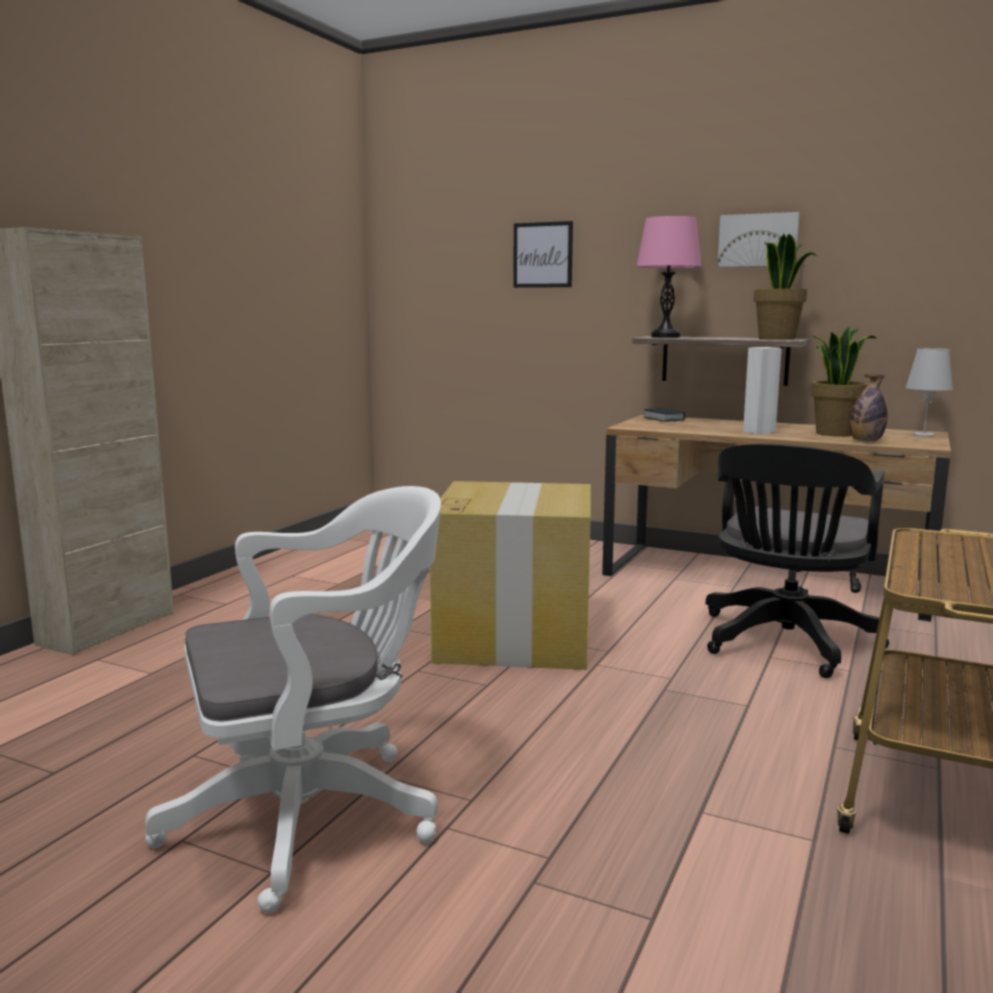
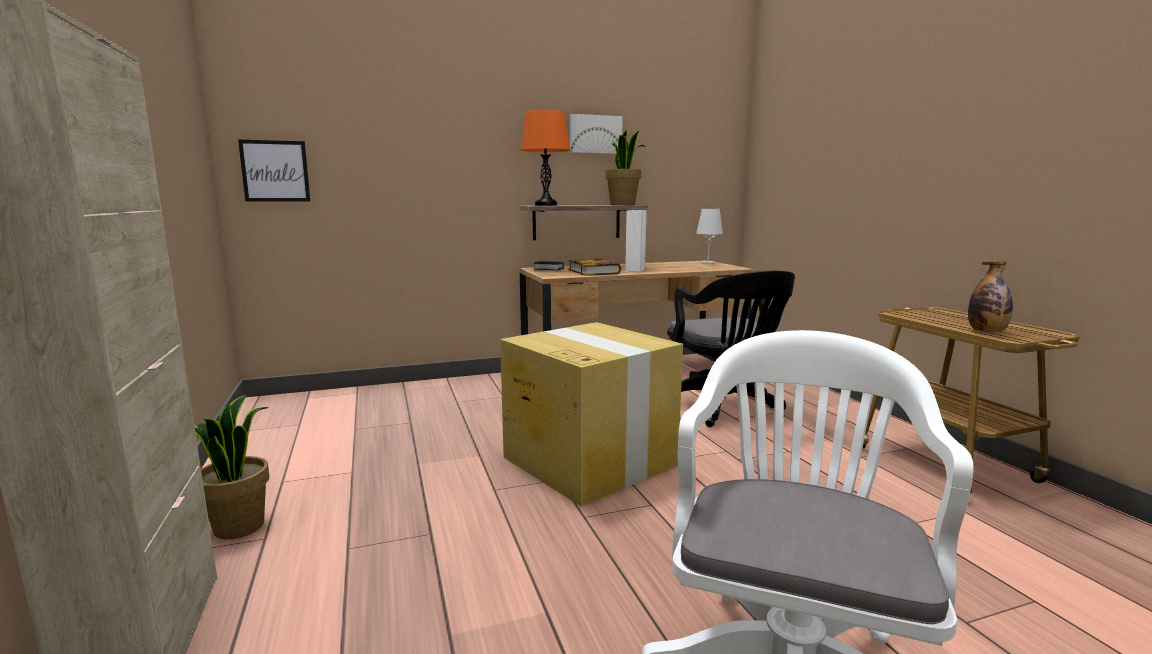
camera: 45 degrees left, 0 degrees up
picture [513,221,573,288] -> picture moved to [238,140,310,202]
pink table lamp [636,216,702,338] -> orange table lamp [521,110,570,206]
potted plant [811,327,876,437] -> potted plant moved to [194,395,269,540]
bottle [849,374,887,442] -> bottle moved to [968,261,1013,333]
none -> book [568,258,621,276]

